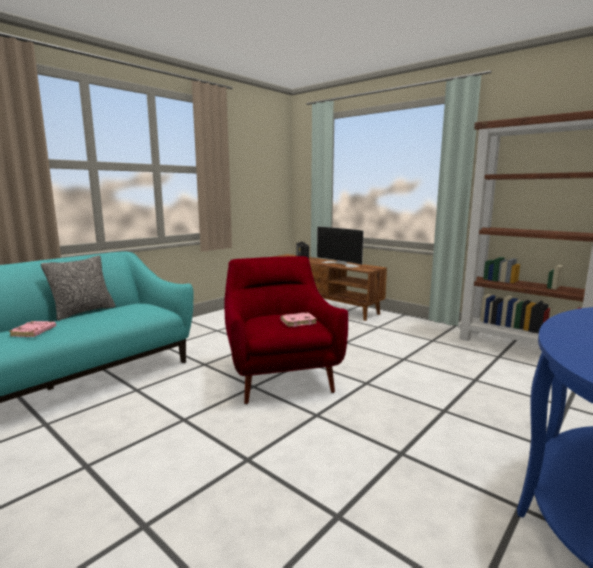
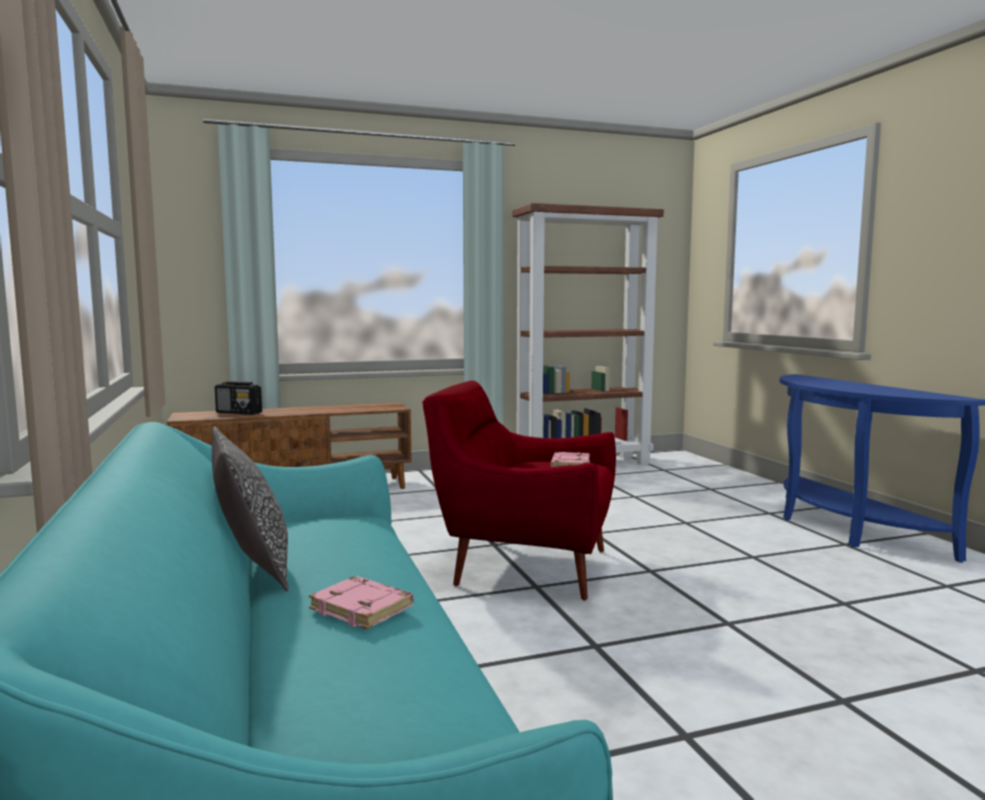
camera: 60 degrees left, 5 degrees down
television [317,226,364,268] -> none

